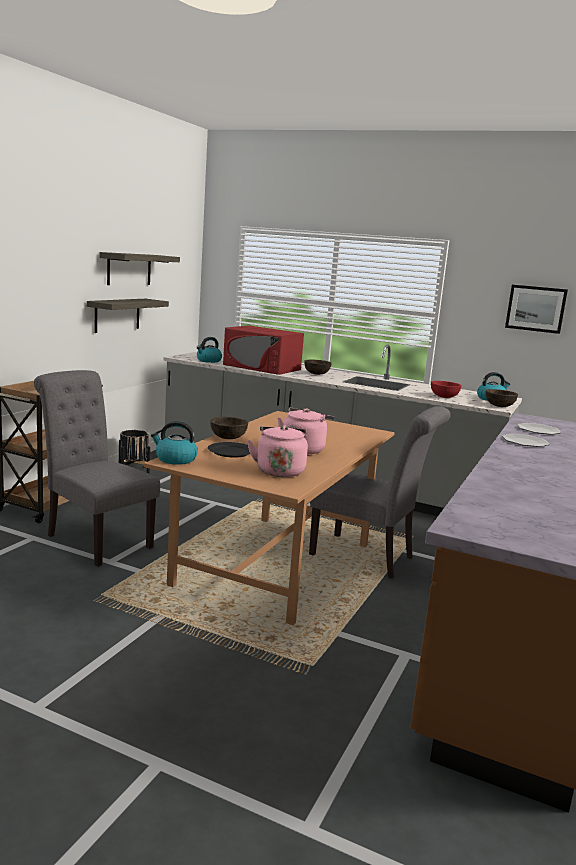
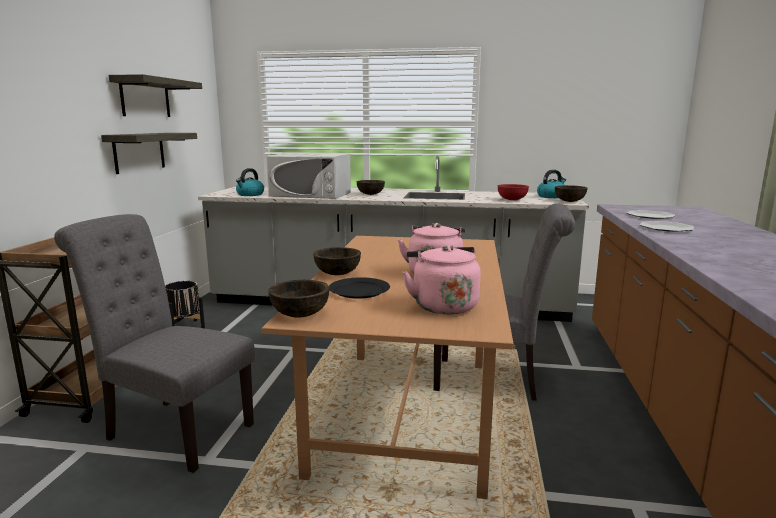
camera: 15 degrees left, 0 degrees up
kettle [151,421,198,465] -> brown bowl [268,280,330,318]
red microwave [223,325,304,375] -> white microwave [266,153,351,199]
picture [505,285,568,334] -> none

